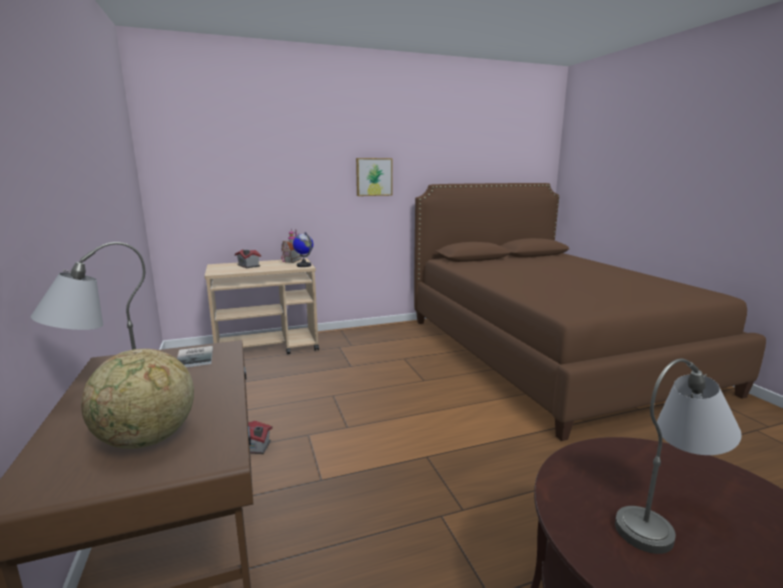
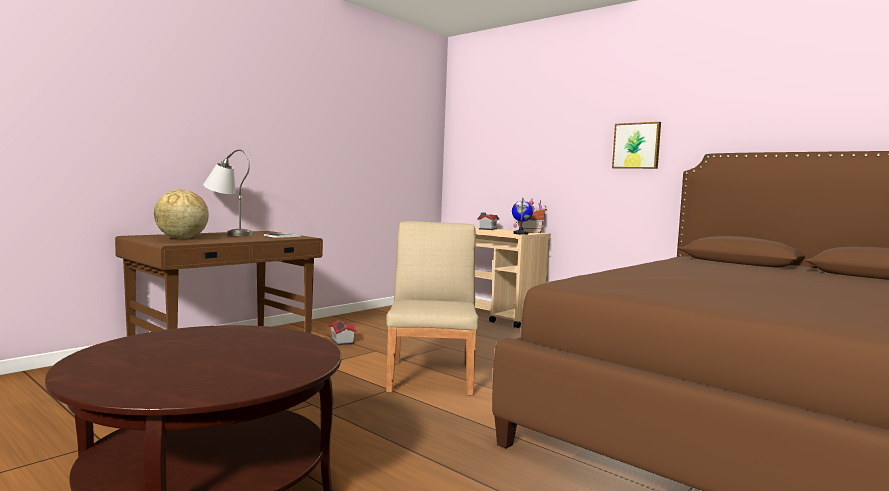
camera: 60 degrees right, 10 degrees down
grey table lamp [615,359,741,554] -> none
none -> beige chair [386,221,479,396]

